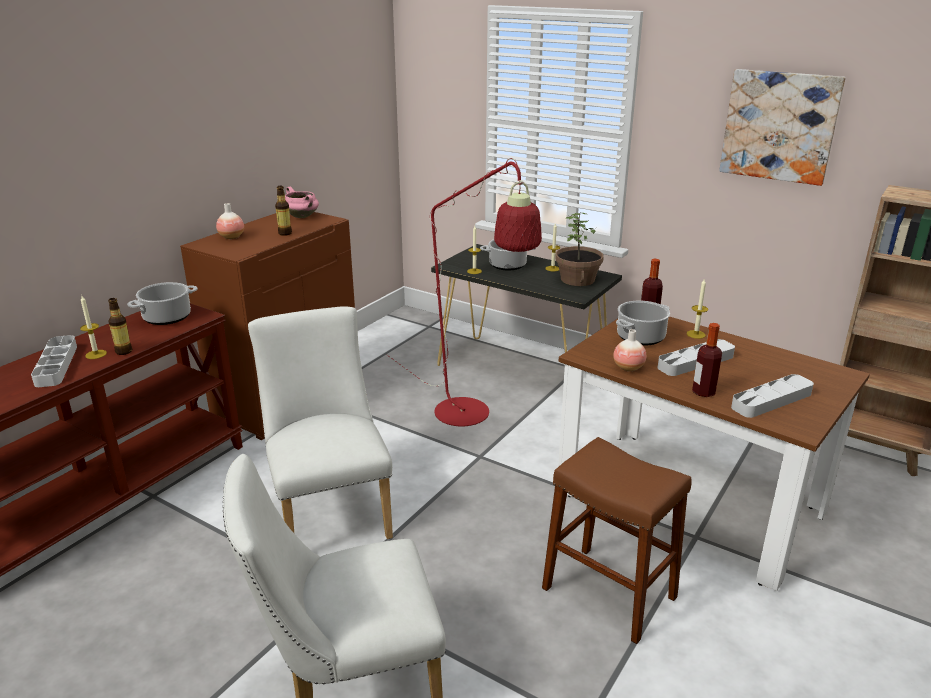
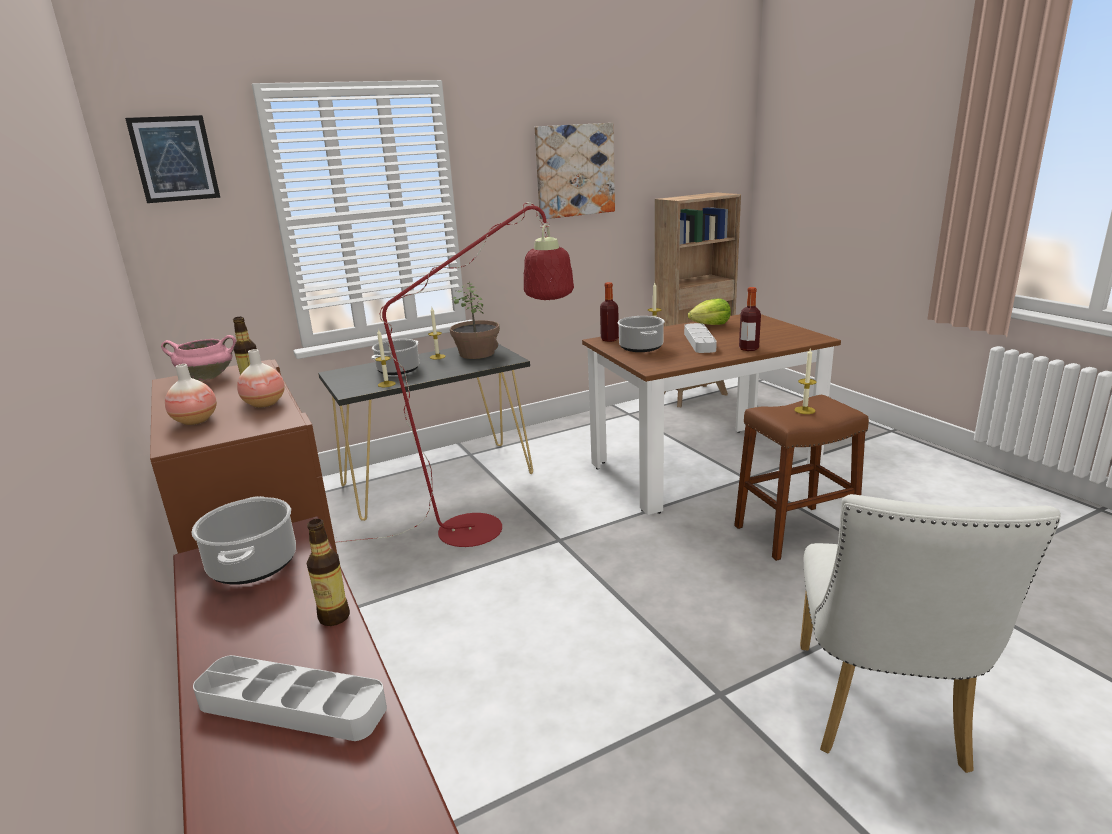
camera: 60 degrees left, 5 degrees down
candle [80,296,107,359] -> candle moved to [794,349,817,414]
white chair [248,307,393,539] -> none
vase [613,329,646,371] -> vase moved to [237,349,285,408]
grey tray [731,374,814,418] -> none
none -> picture [125,115,220,203]
none -> lettuce [688,298,731,325]

